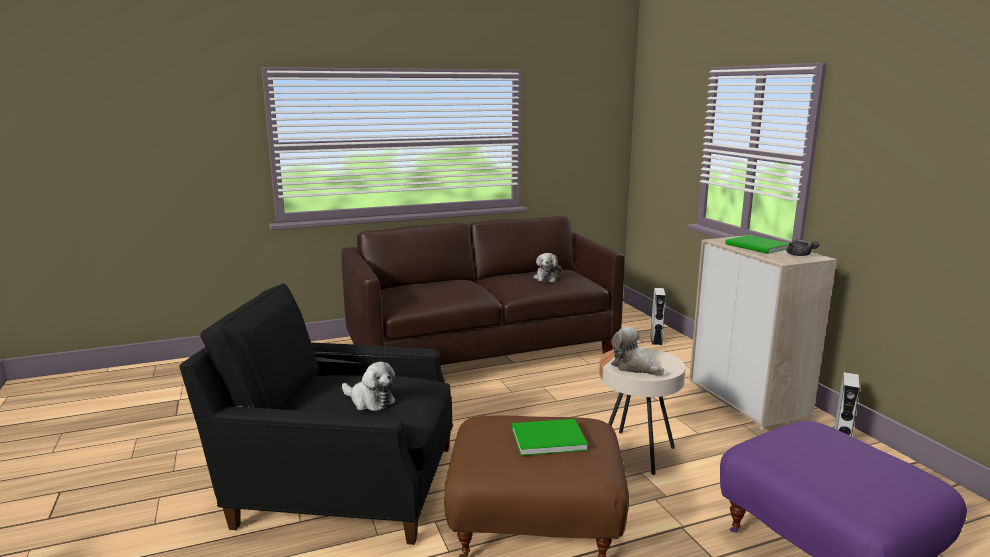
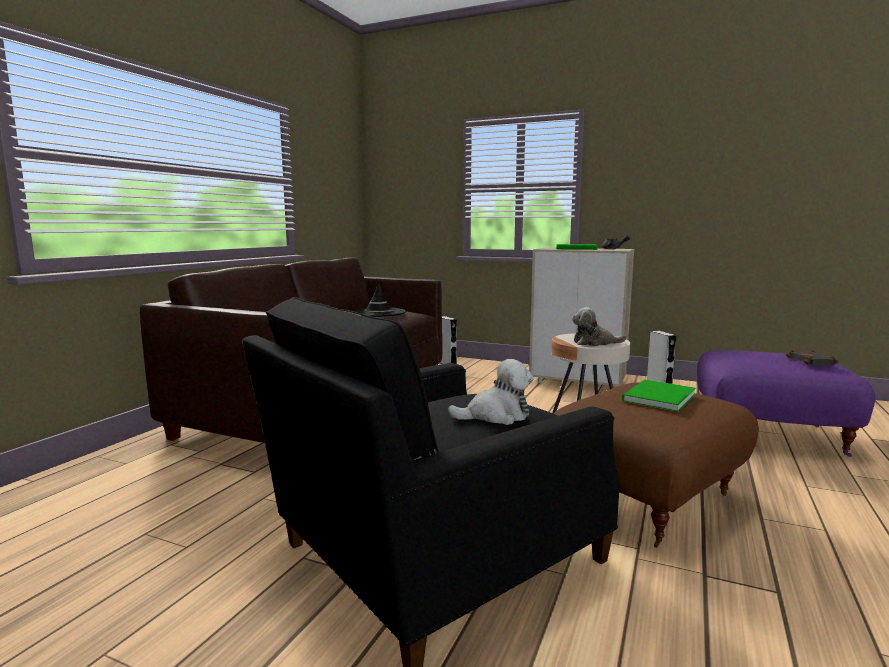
camera: 45 degrees left, 5 degrees down
plush toy [534,253,562,282] -> black hat [353,280,406,317]
none -> black book [786,350,838,366]

